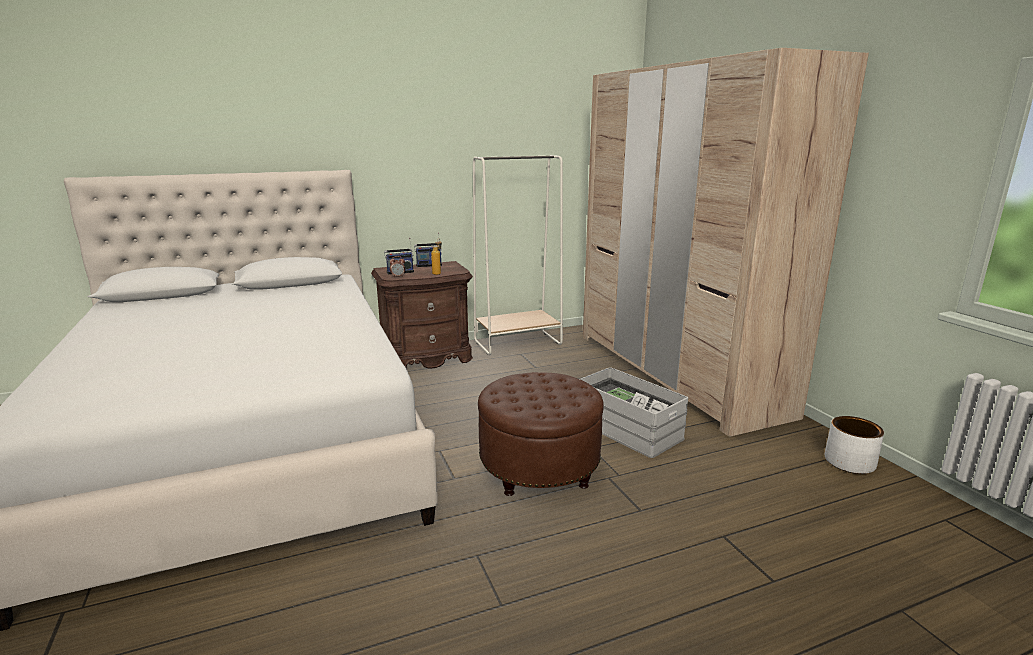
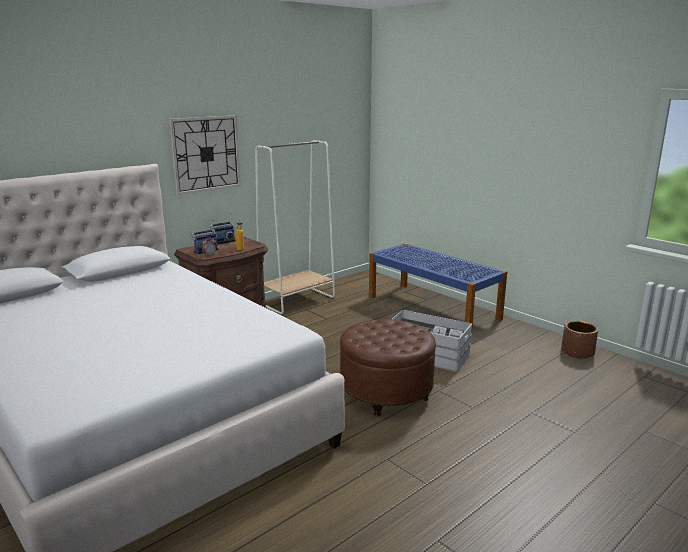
camera: 20 degrees left, 0 degrees up
beige wardrobe [583,48,869,437] -> blue bench [369,243,507,332]
white planter [825,416,884,474] -> brown planter [561,321,598,359]
none -> wall clock [169,115,241,195]

